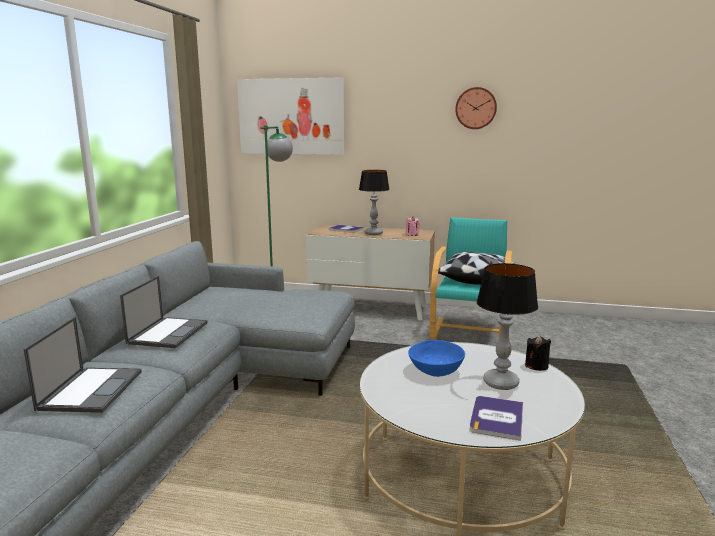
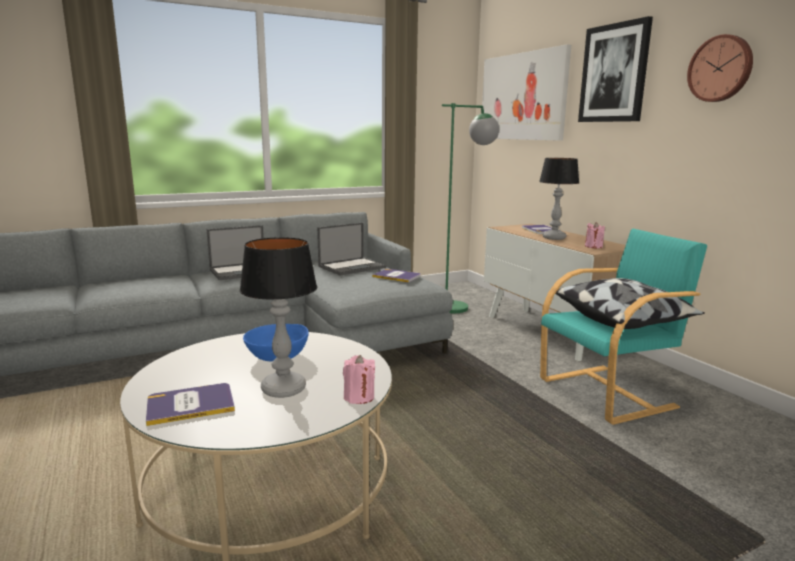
camera: 50 degrees right, 0 degrees up
laptop [24,317,142,413] -> laptop moved to [317,223,386,276]
black candle [525,335,551,371] -> pink candle [343,355,375,404]
none -> book [372,269,421,283]
none -> picture [578,16,653,122]

